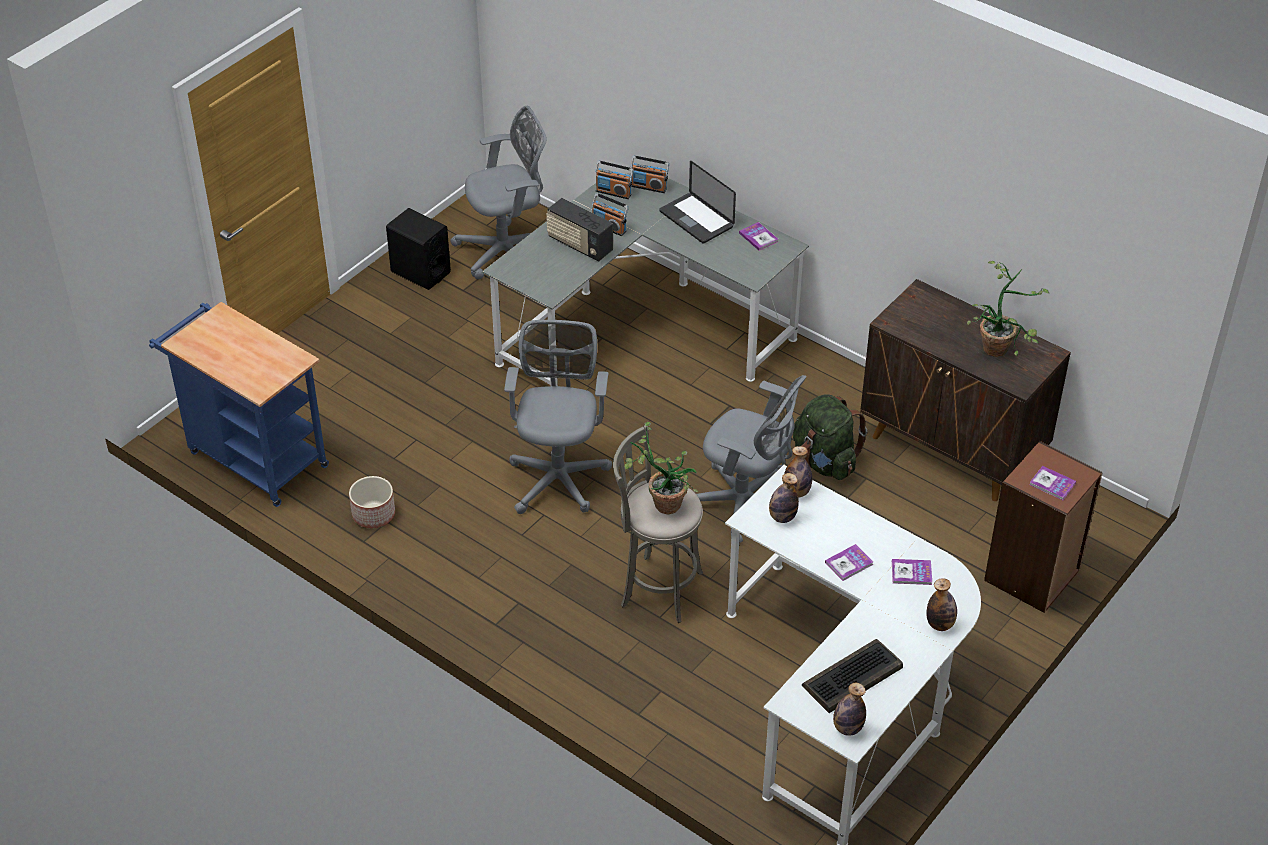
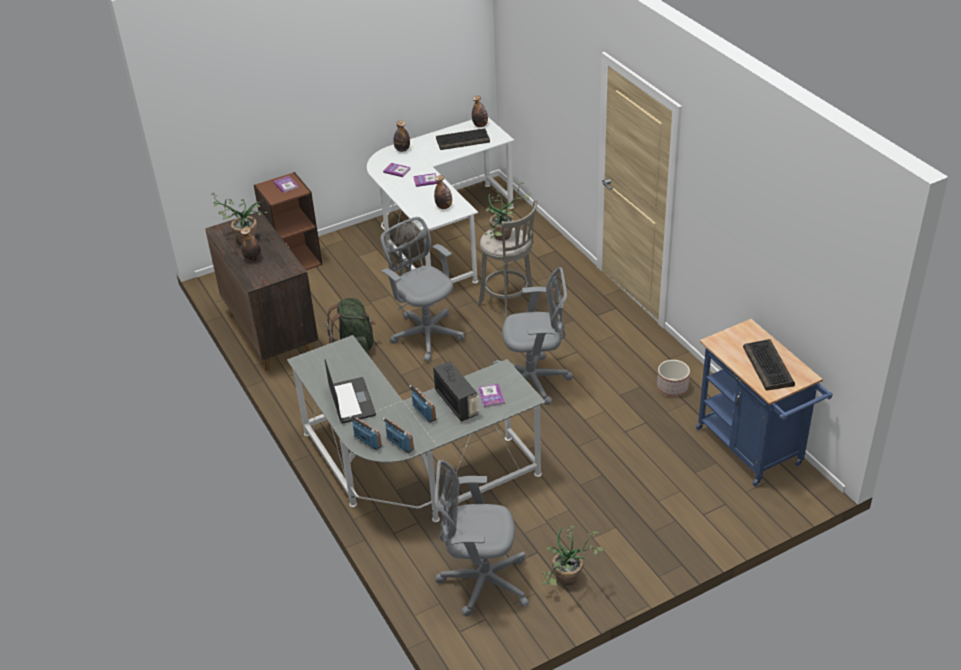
camera: 155 degrees left, 5 degrees down
black speaker [386,208,451,290] -> potted plant [542,526,604,586]
grey office chair [504,320,612,514] -> grey office chair turned 120 degrees counterclockwise [492,267,573,405]
book [739,222,778,251] -> book moved to [478,384,505,408]
bottle [783,446,812,498] -> bottle moved to [240,227,261,262]
none -> keyboard [743,339,795,391]

